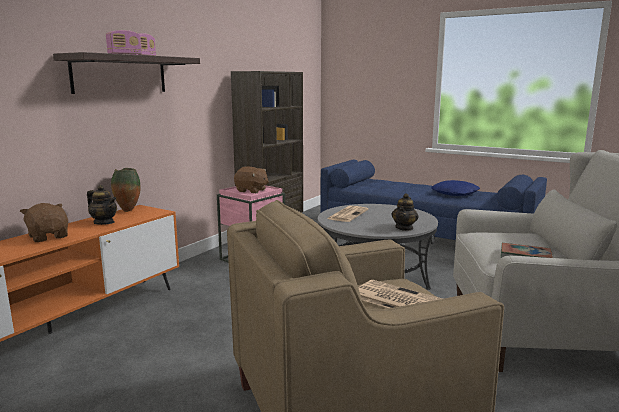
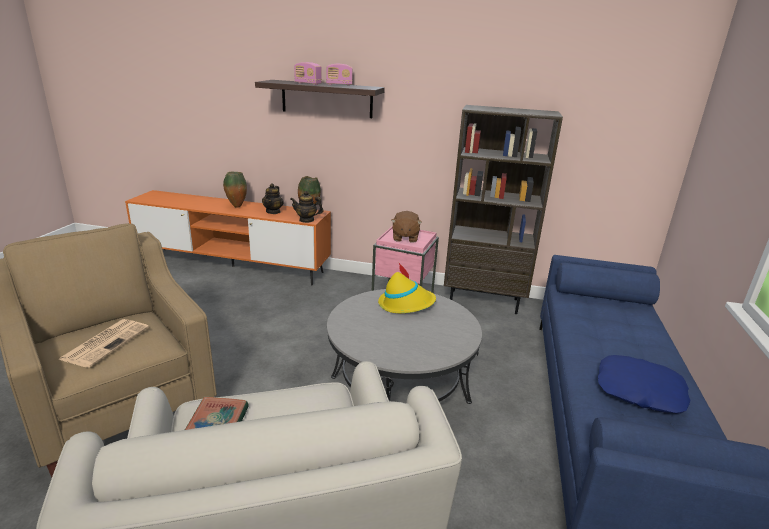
camera: 70 degrees right, 10 degrees up
brown plush toy [20,203,68,242] -> vase [223,172,247,208]
newspaper [327,206,368,222] -> yellow hat [378,263,436,313]
teapot [391,193,419,231] -> teapot moved to [290,191,324,223]

